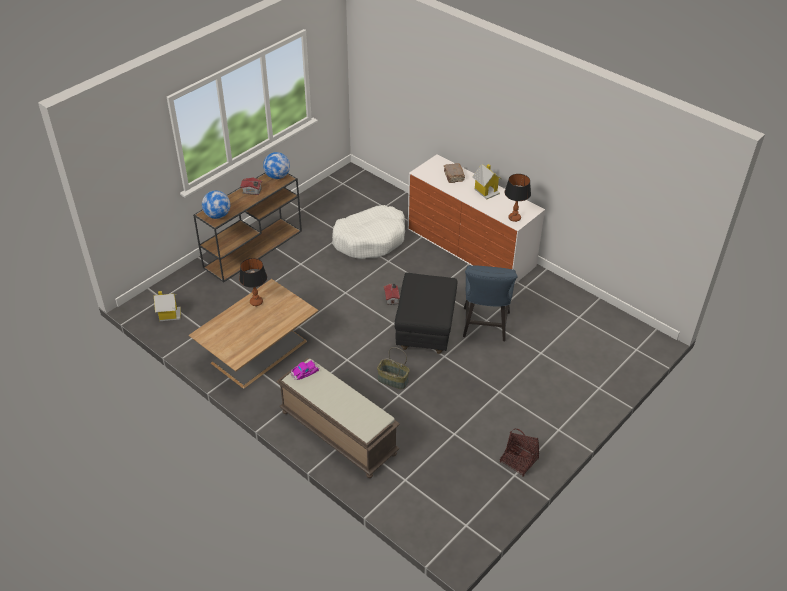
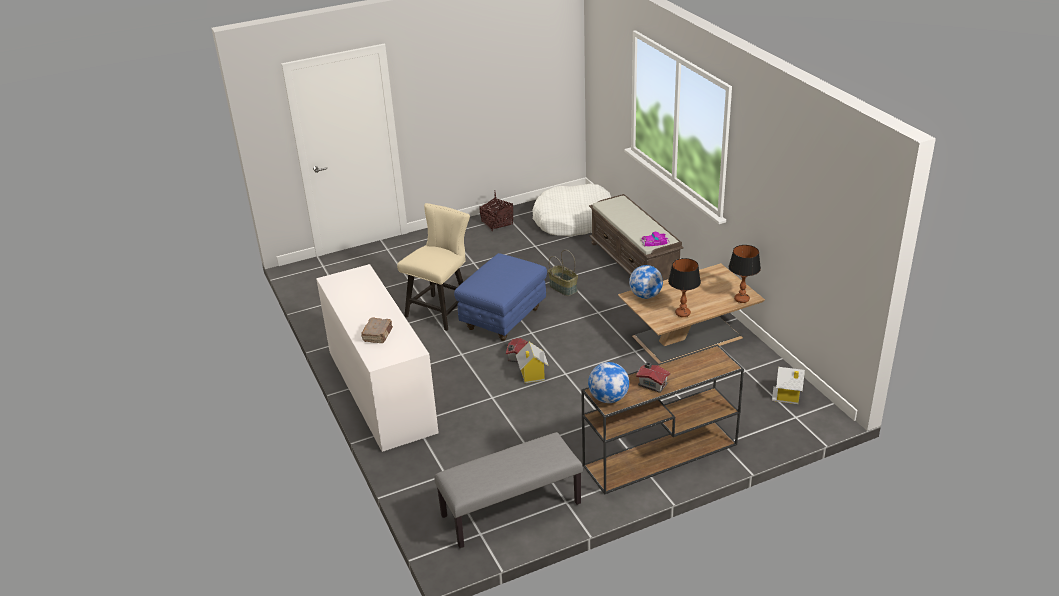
camera: 155 degrees left, 10 degrees down
globe [202,190,230,219] -> globe moved to [629,265,663,299]
white dog bed [332,205,405,259] -> white dog bed moved to [533,184,611,237]
black ottoman [394,272,457,354] -> blue ottoman [454,253,547,341]
blue chair [463,265,518,341] -> beige chair [397,203,470,331]
toy house [472,164,502,199] -> toy house moved to [516,342,548,383]
table lamp [505,174,531,222] -> table lamp moved to [729,245,761,303]
none -> grey bench [434,432,583,548]

